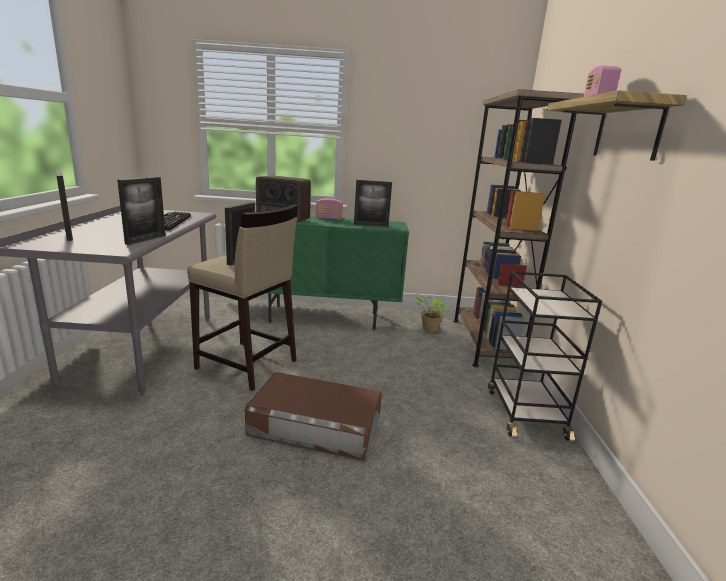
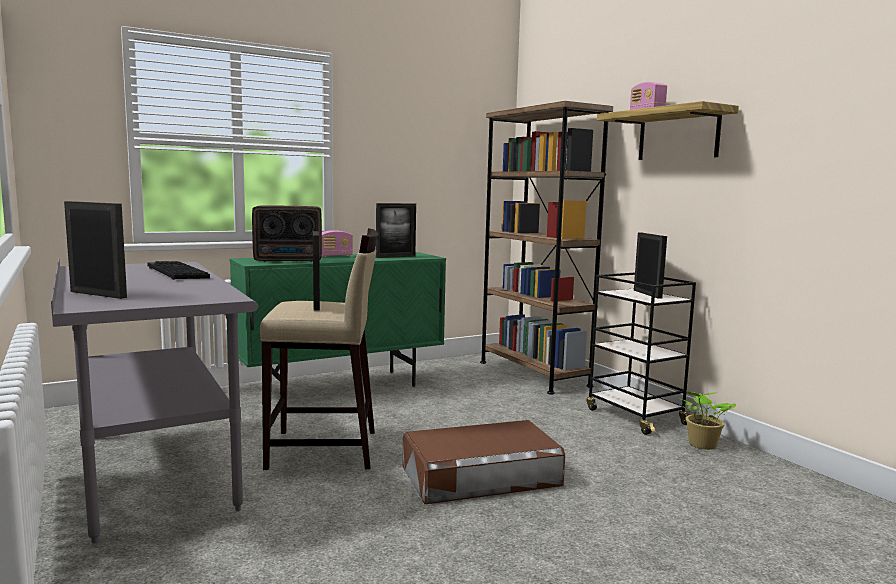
camera: 30 degrees left, 10 degrees down
picture frame [117,177,166,245] -> picture frame moved to [634,233,667,299]
potted plant [416,293,446,332] -> potted plant moved to [681,392,736,450]

